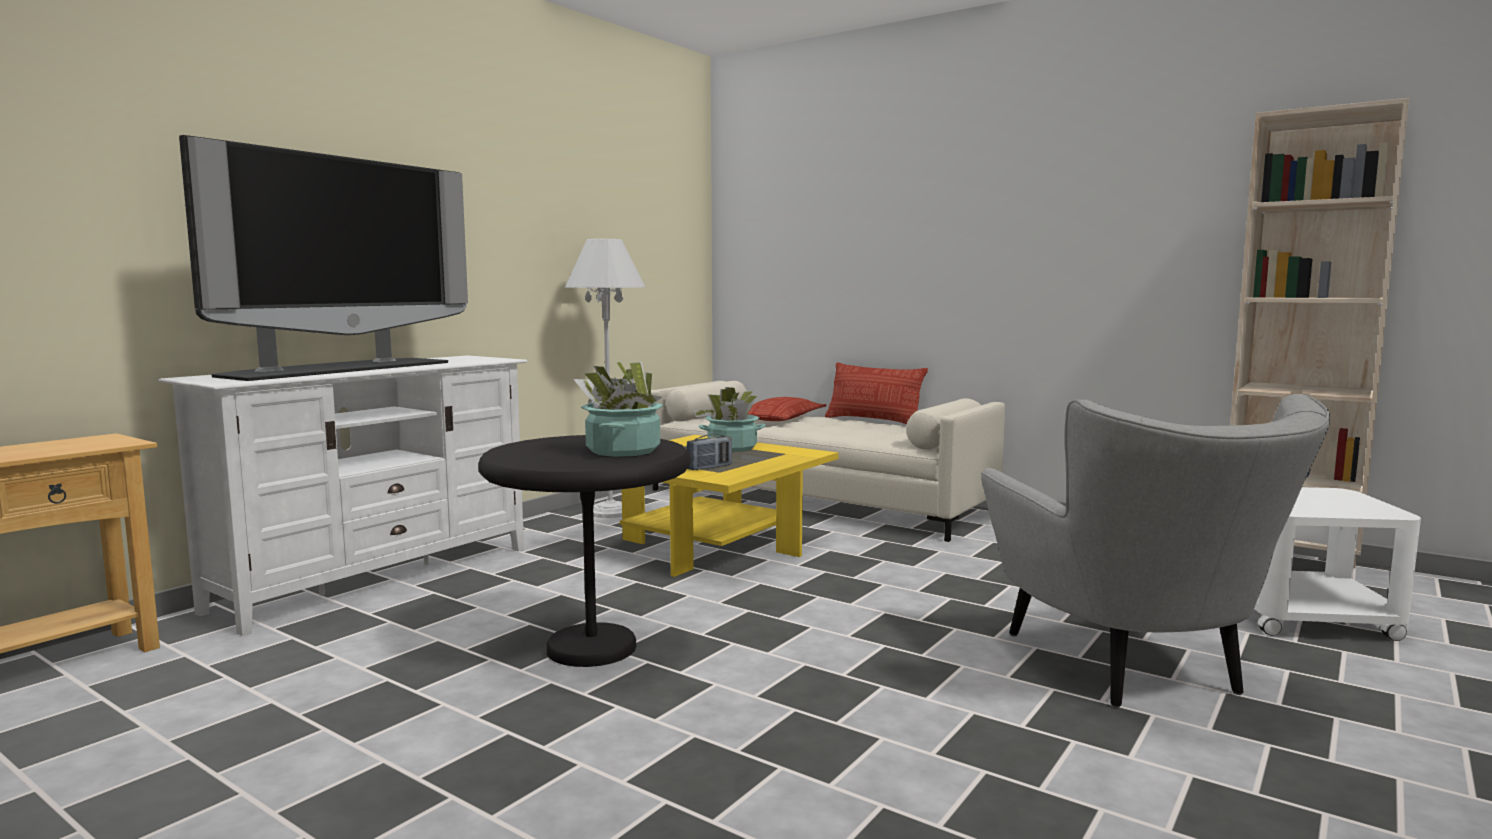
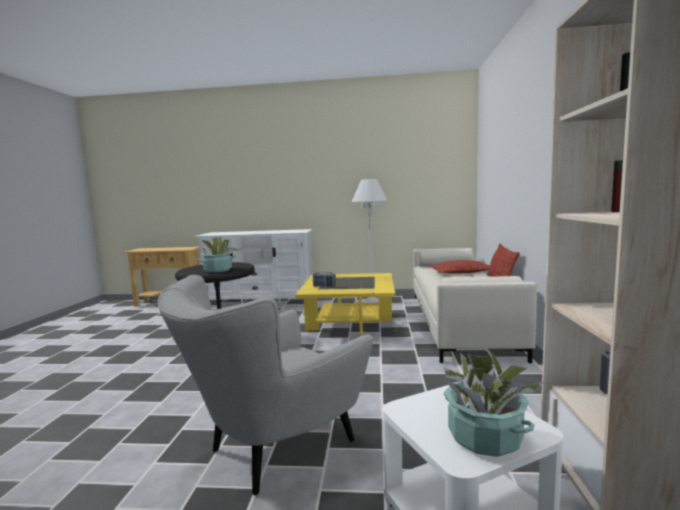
camera: 60 degrees right, 0 degrees up
television [179,135,468,381] -> none
potted plant [693,387,766,452] -> potted plant moved to [443,350,545,457]

